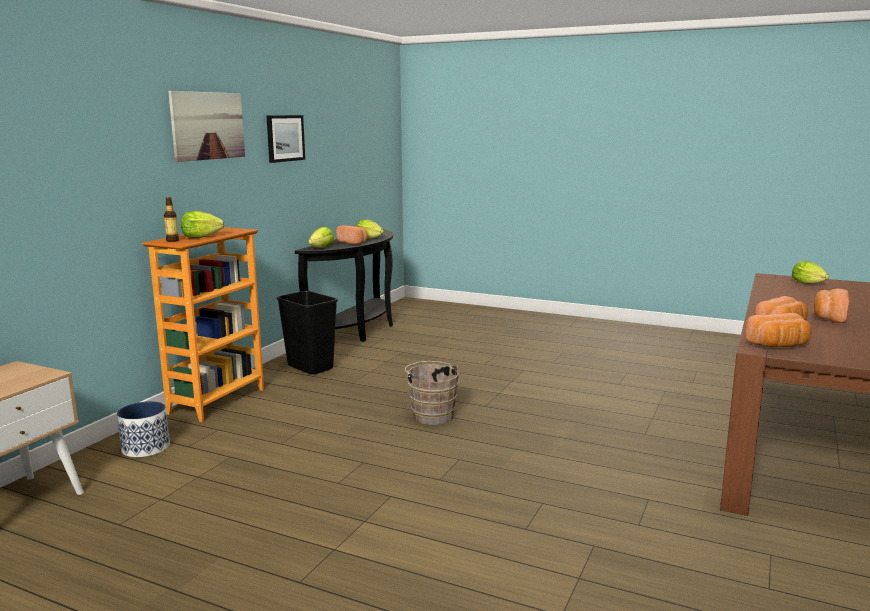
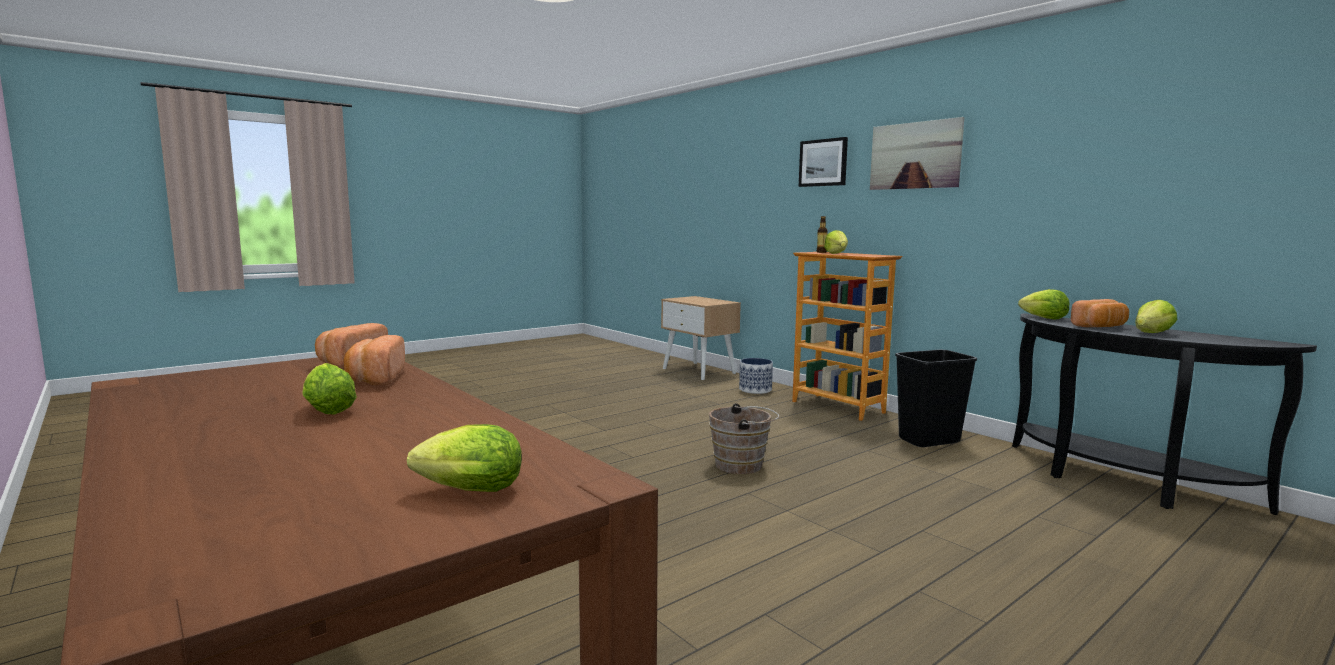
camera: 115 degrees right, 5 degrees down
picture [266,115,305,163] -> picture moved to [799,137,848,187]
bread [814,289,849,323] -> lettuce [303,363,357,415]

